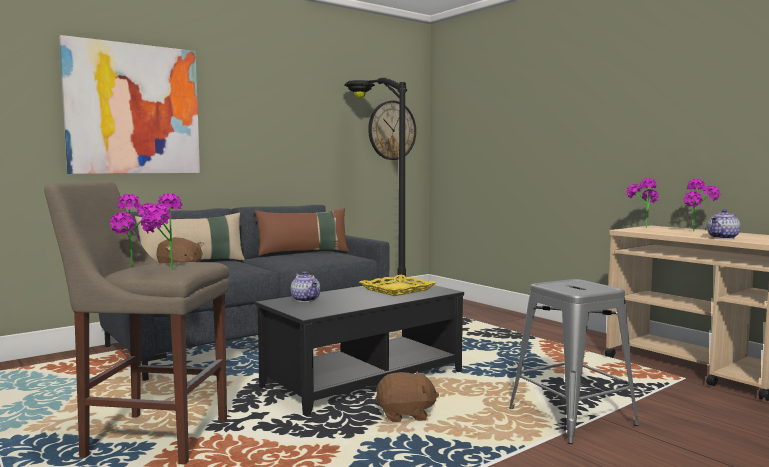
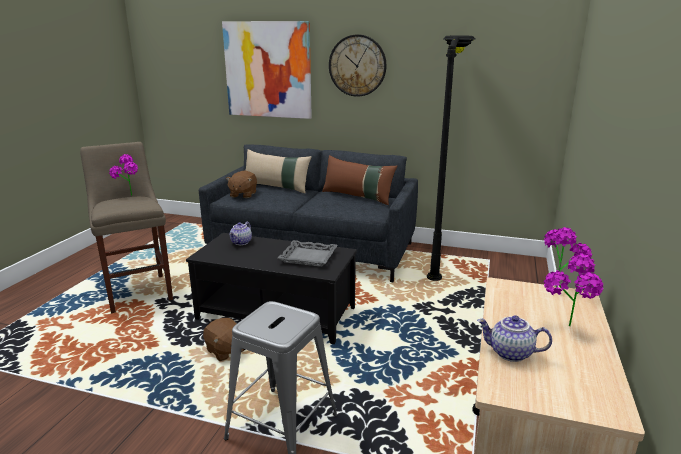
camera: 55 degrees right, 15 degrees up
potted plant [141,193,182,270] -> none
yellow tray [359,275,437,296] -> grey tray [278,240,338,267]
wall clock [368,101,416,160] -> wall clock moved to [329,34,386,97]

